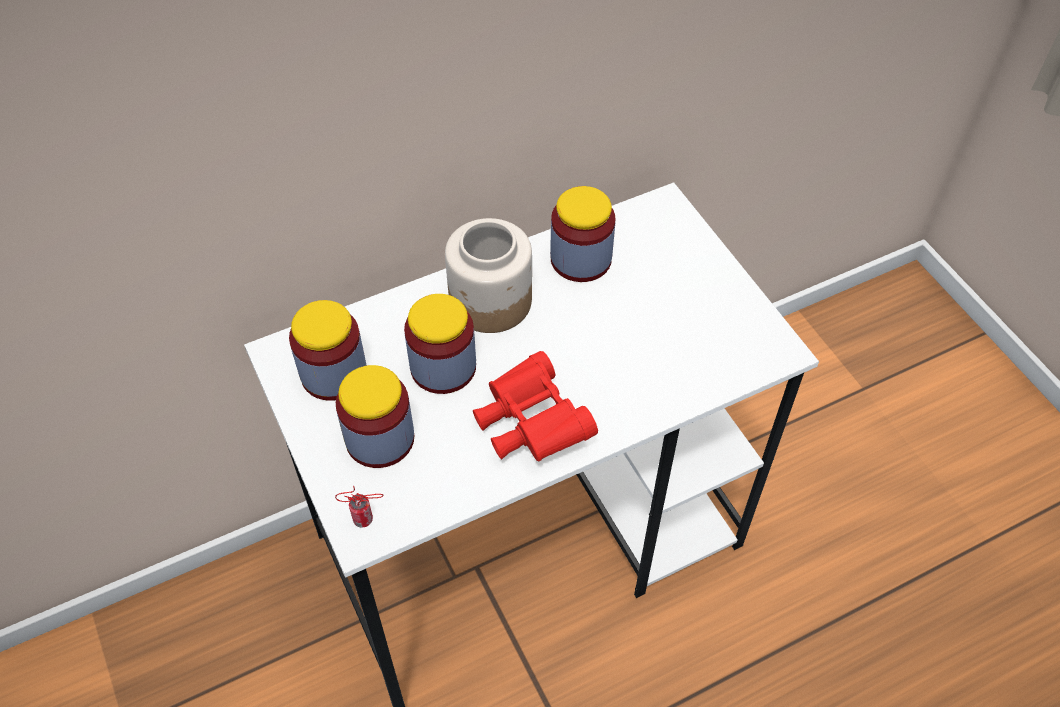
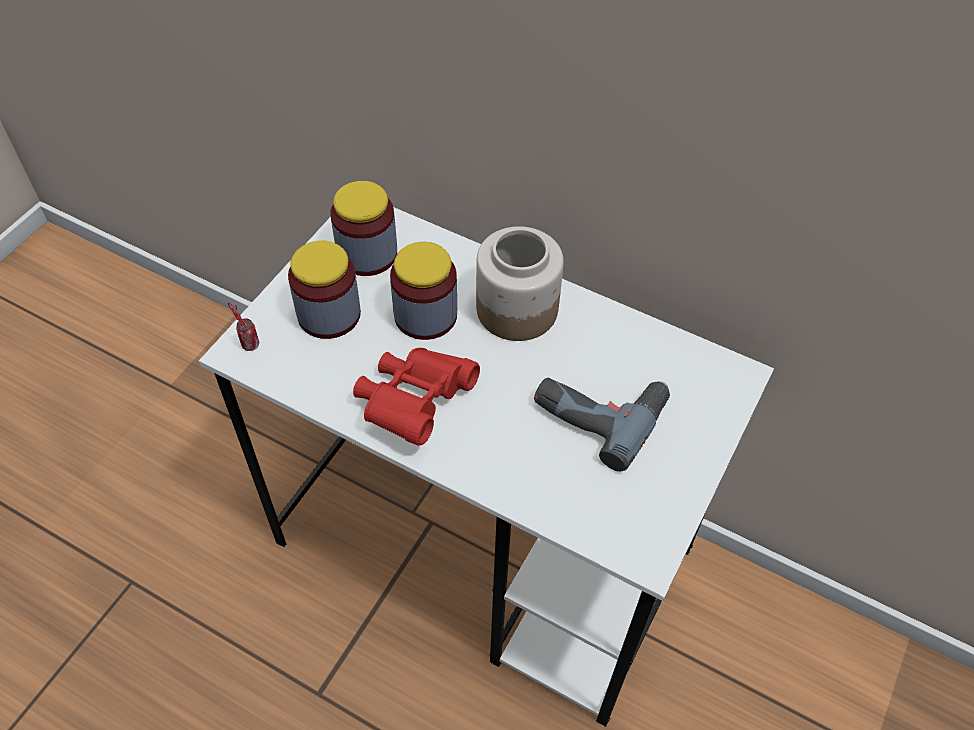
camera: 55 degrees right, 0 degrees up
jar [550,186,616,282] -> none
none -> power drill [534,378,670,472]

